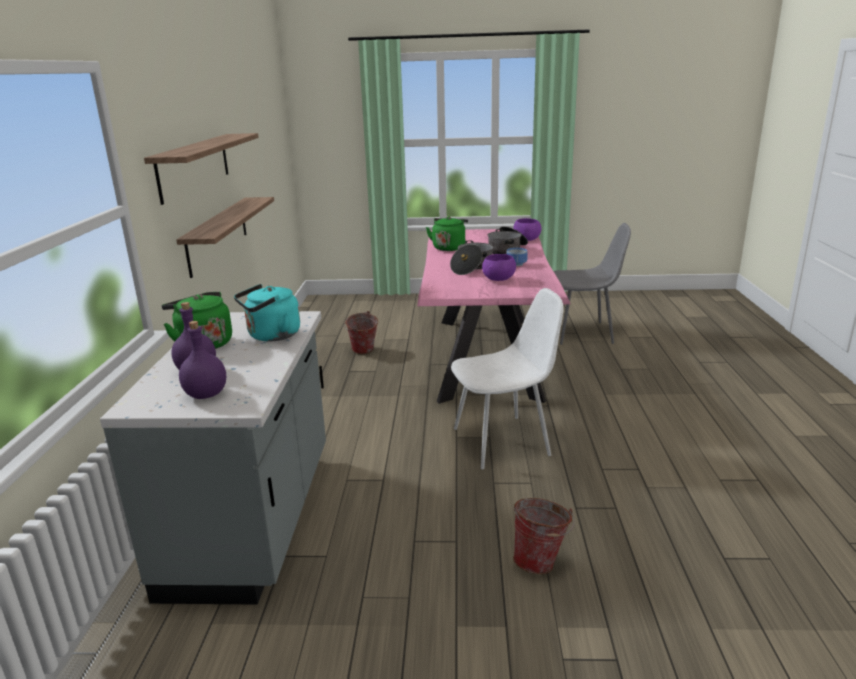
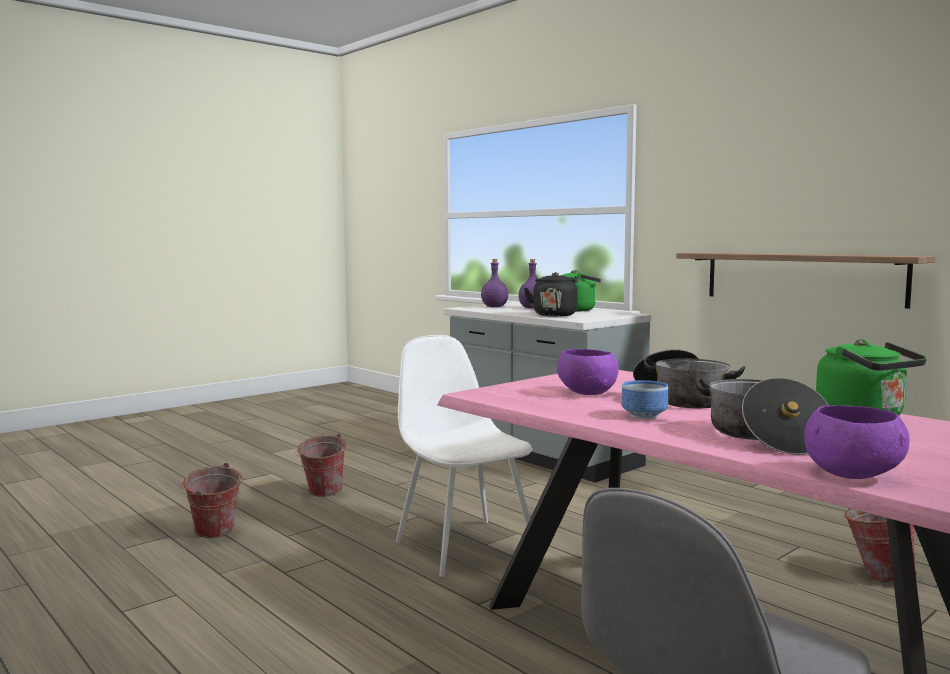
camera: 135 degrees right, 15 degrees down
shelf [144,133,259,205] -> none
turquoise kettle [234,284,300,342] -> black kettle [524,272,578,317]
white chair [451,288,563,469] -> white chair turned 120 degrees clockwise [396,335,533,577]
none -> bucket [180,463,242,538]

